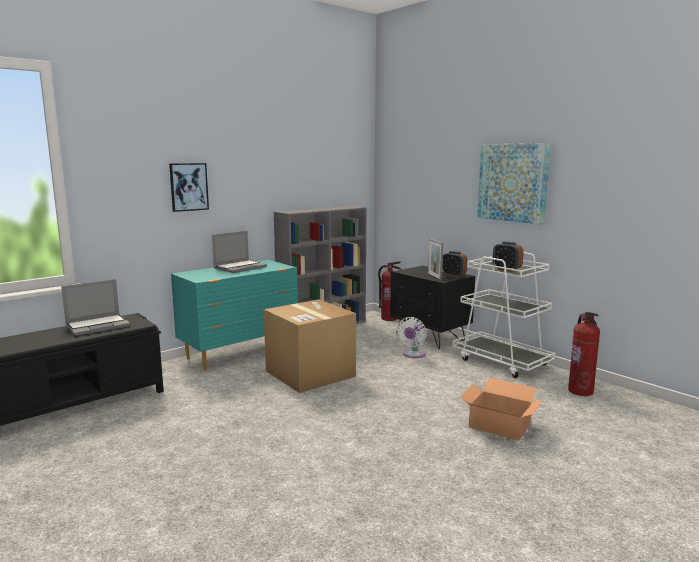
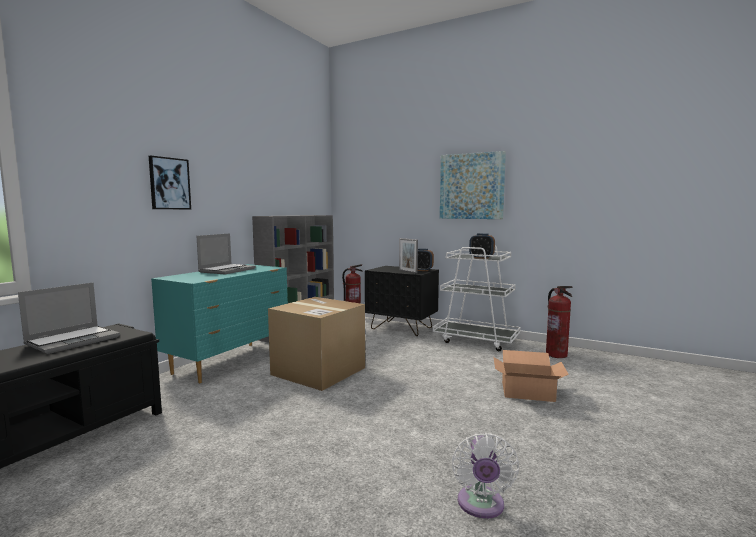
camera: 20 degrees left, 5 degrees down
white fan [397,317,427,358] -> white fan moved to [452,433,519,519]

